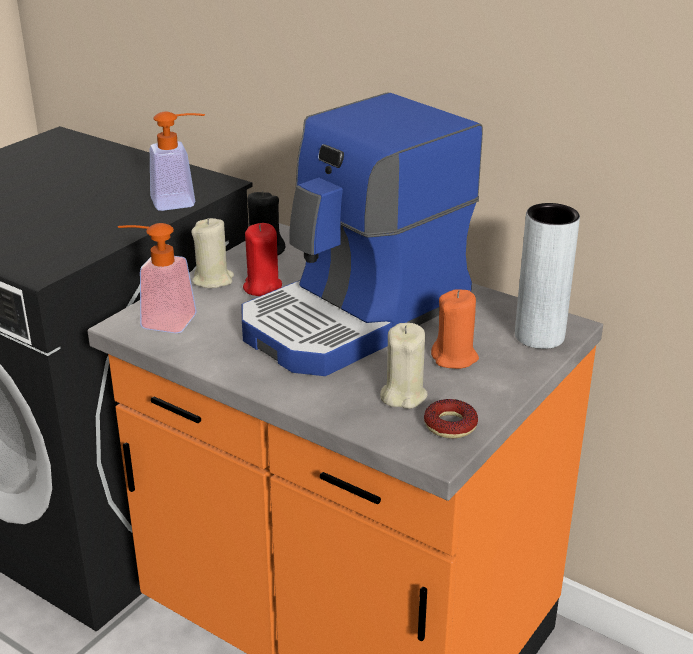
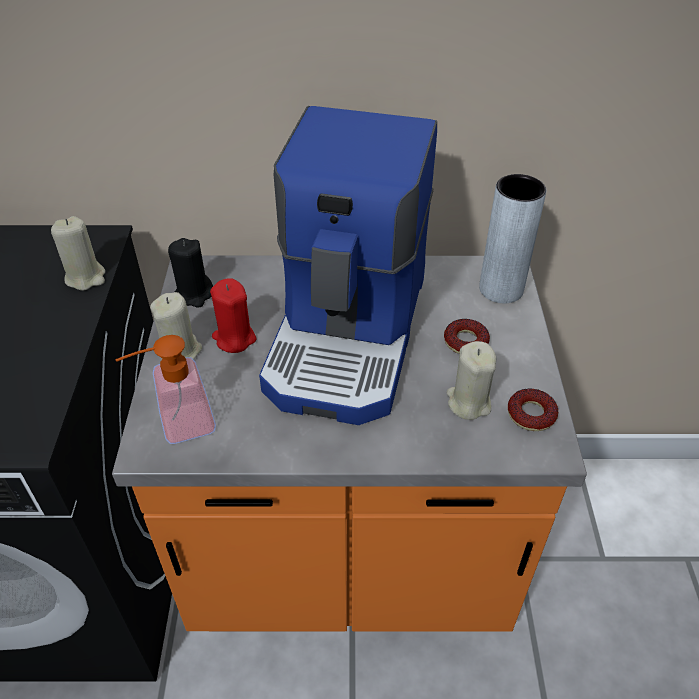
camera: 35 degrees left, 15 degrees up
soap dispenser [150,111,205,211] -> beige candle [51,216,105,291]
orange candle [431,289,479,369] -> donut [444,319,490,354]

